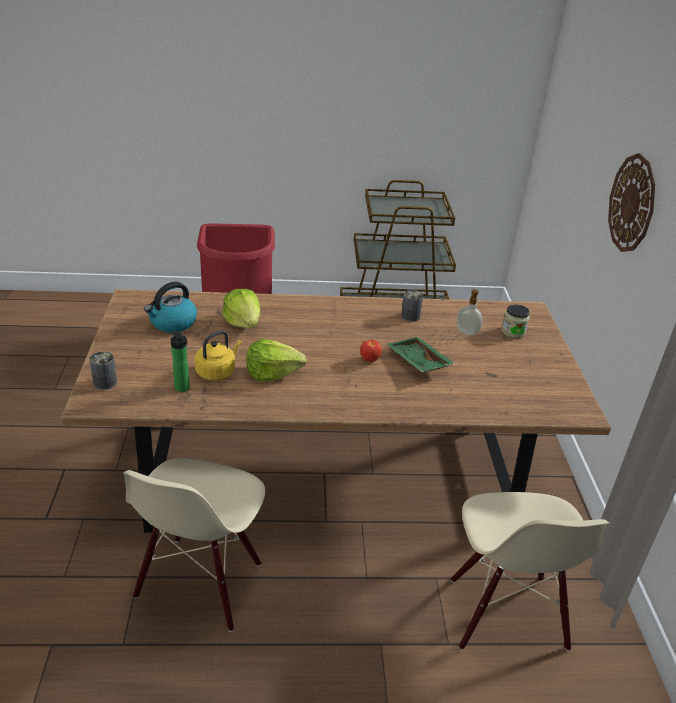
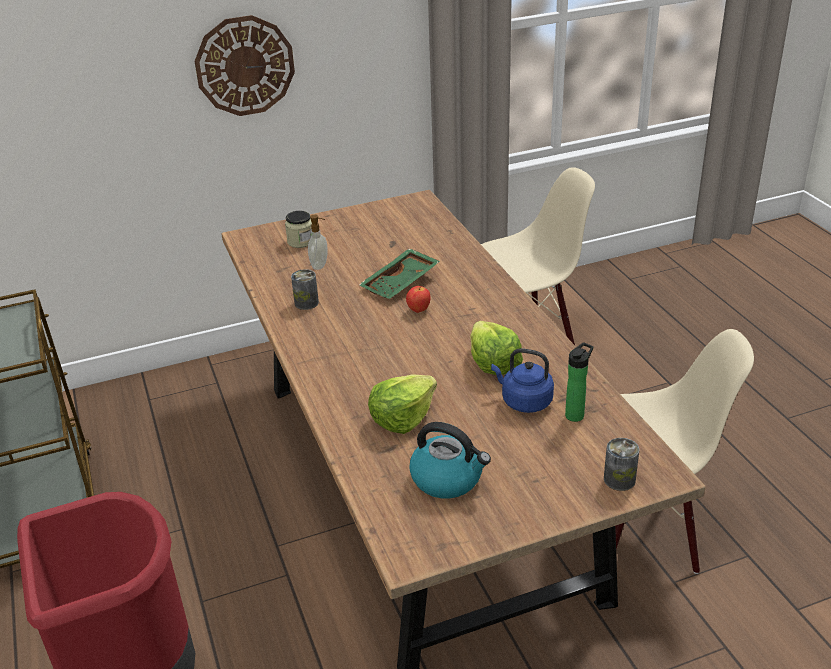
camera: 105 degrees left, 0 degrees up
yellow kettle [194,330,242,381] -> blue kettle [491,348,554,413]

